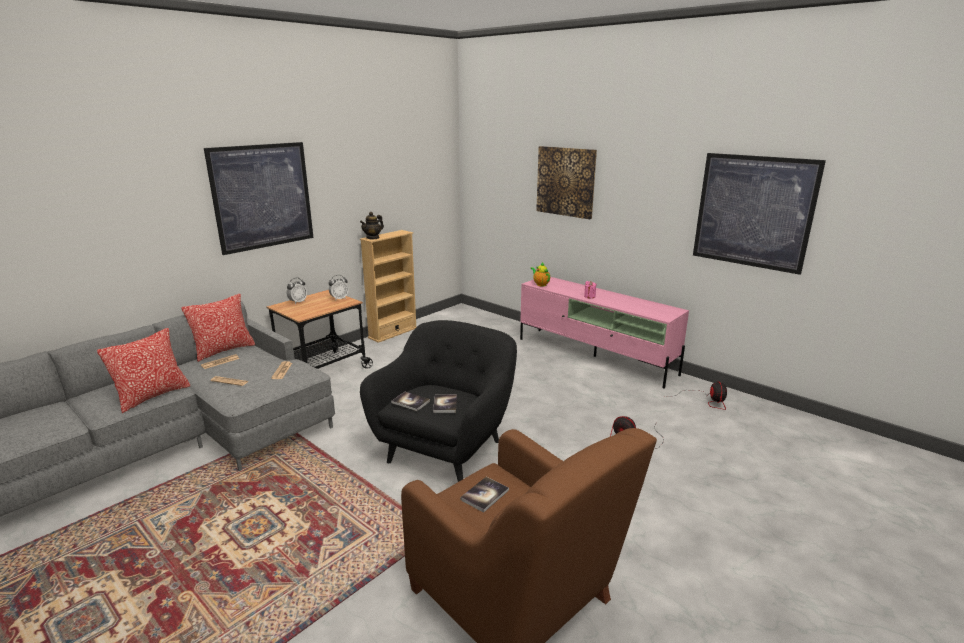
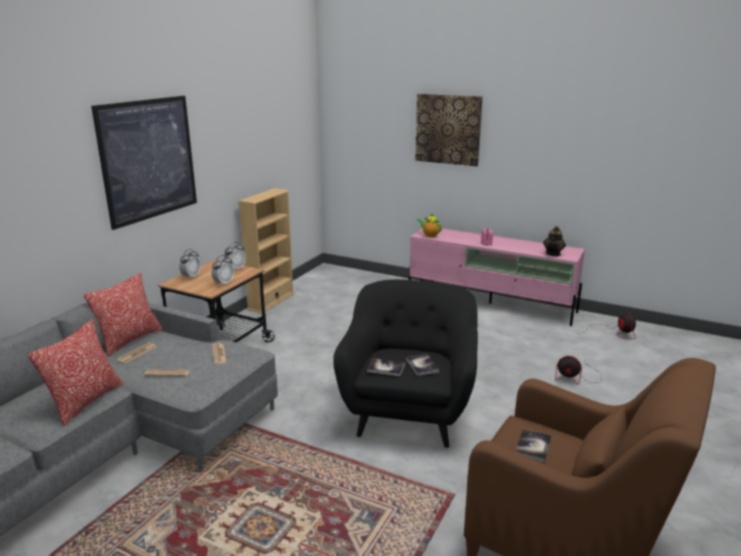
camera: 15 degrees left, 0 degrees up
teapot [360,212,384,240] -> teapot moved to [543,226,566,256]
picture [693,153,826,275] -> none
none -> alarm clock [211,255,234,286]

